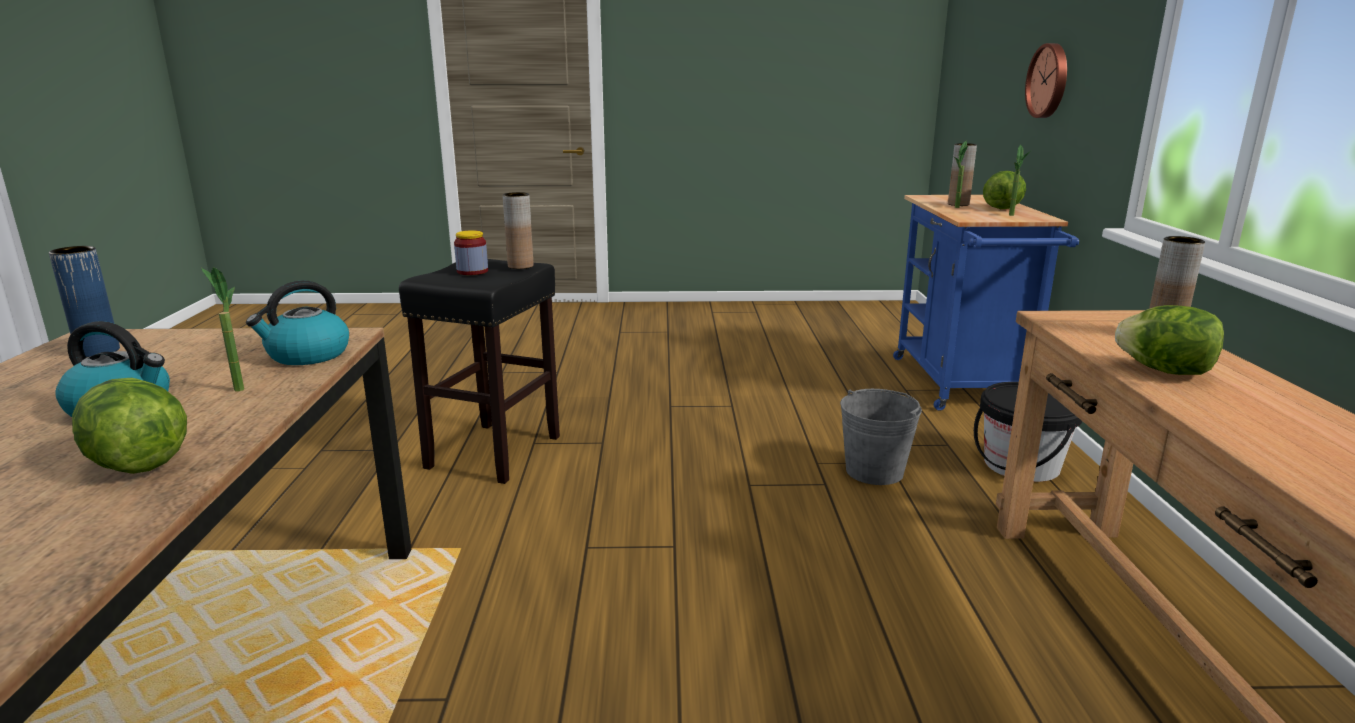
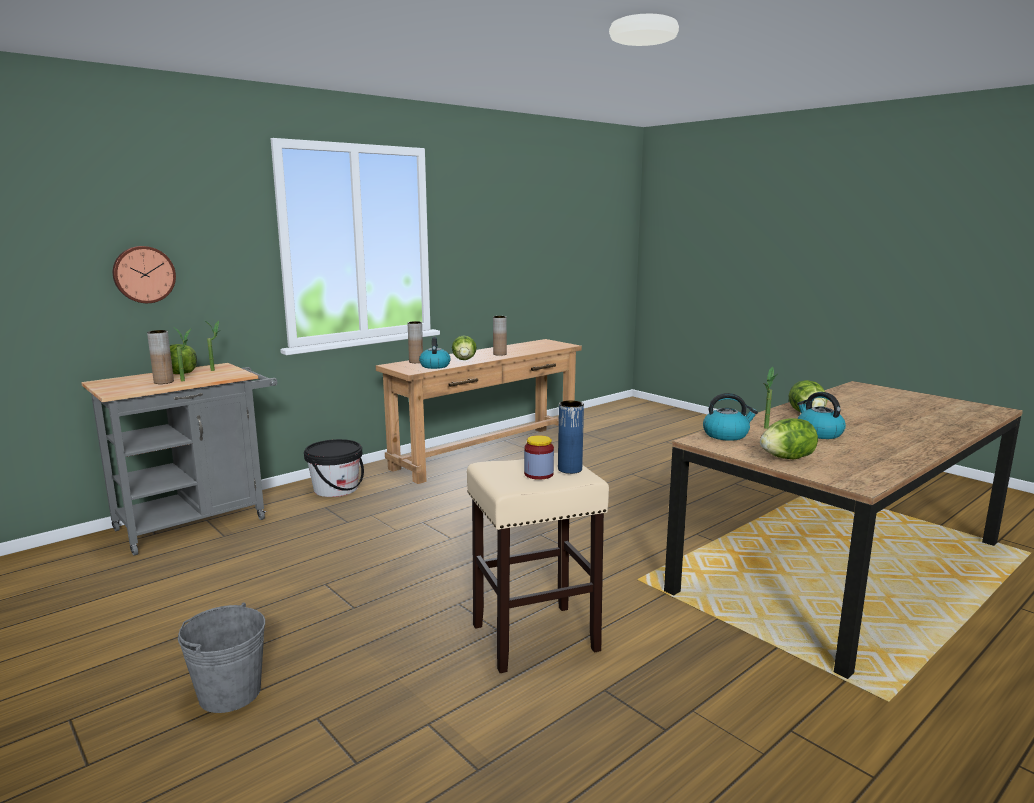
camera: 130 degrees left, 5 degrees down
blue vase [49,246,120,357] -> blue vase moved to [558,400,584,474]
black stool [399,259,560,484] -> beige stool [467,453,609,673]
brown vase [503,192,534,269] -> brown vase moved to [493,316,507,356]
grey bucket [840,389,922,485] -> grey bucket moved to [178,603,265,713]
blue cart [893,195,1079,411] -> grey cart [81,363,277,556]
none -> kettle [419,337,451,369]
none -> lettuce [760,418,818,459]

